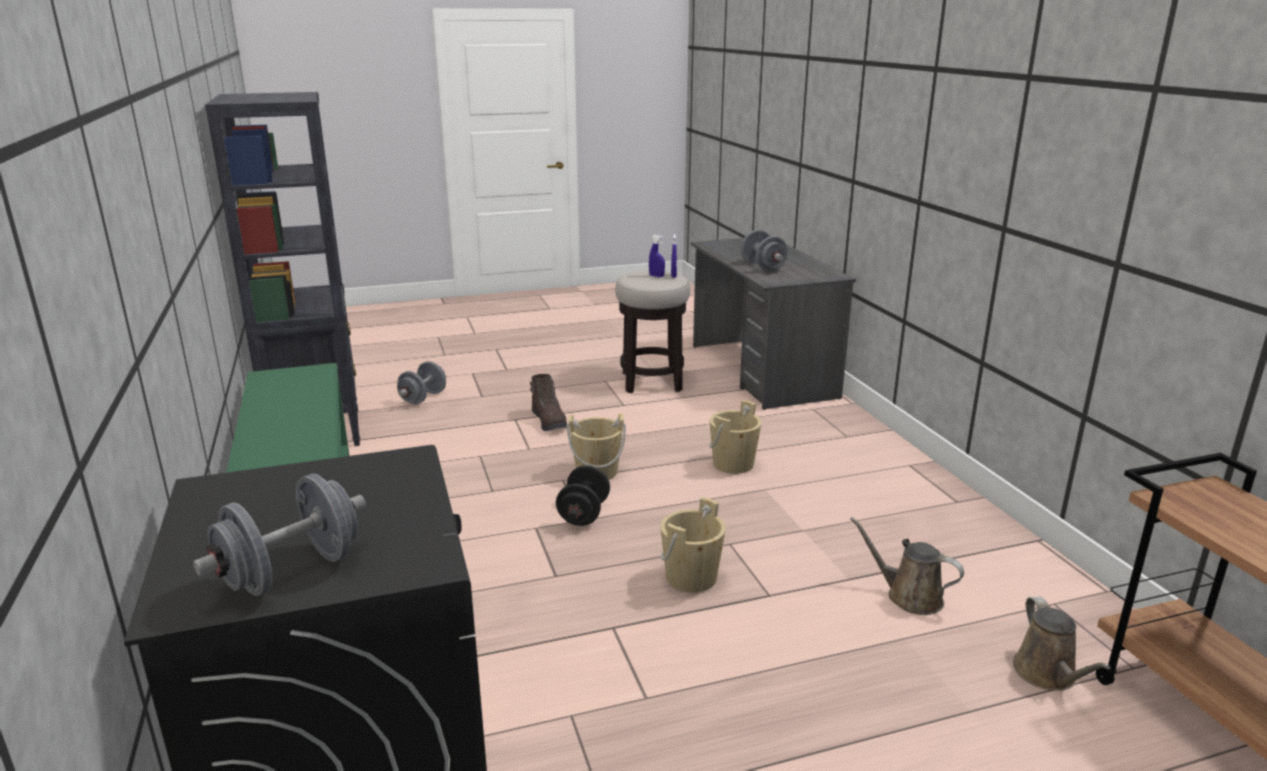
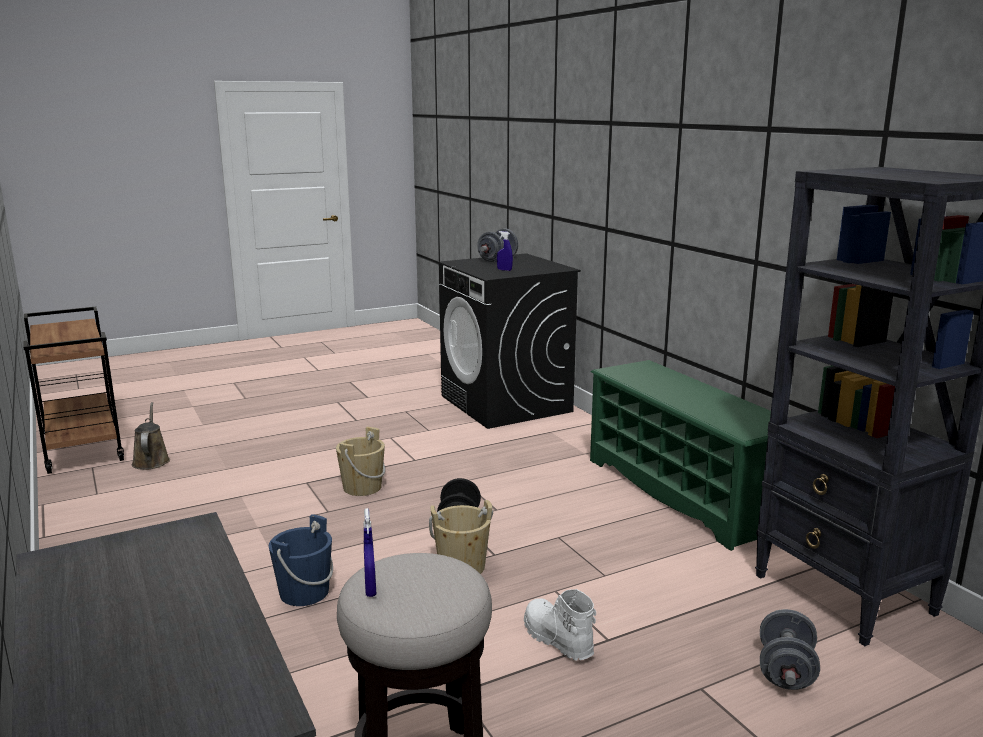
camera: 170 degrees right, 5 degrees down
brown boot [530,374,567,431] -> white boot [524,589,596,660]
blue spray bottle [649,235,665,277] -> blue spray bottle moved to [497,231,513,271]
beige bucket [709,400,762,474] -> blue bucket [269,514,333,606]
grey dumbbell [741,230,788,271] -> none
brown watering can [850,517,964,615] -> none

